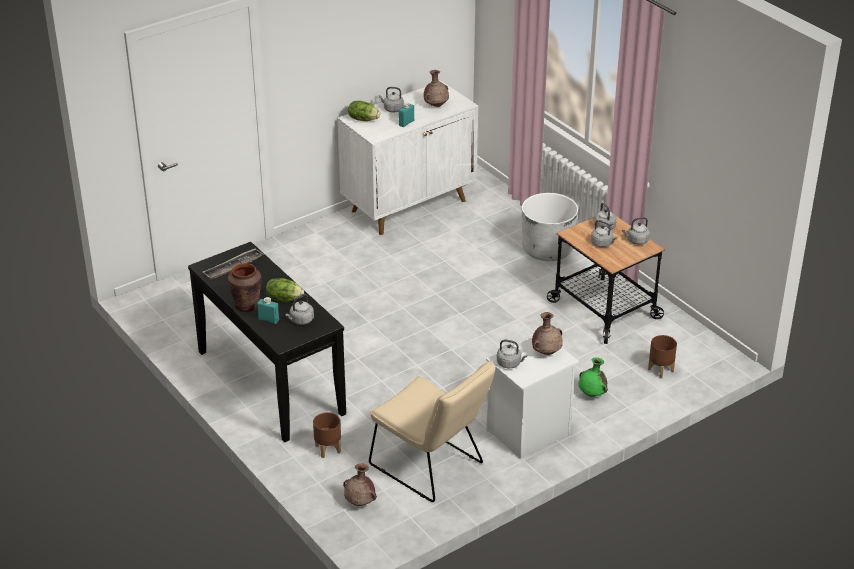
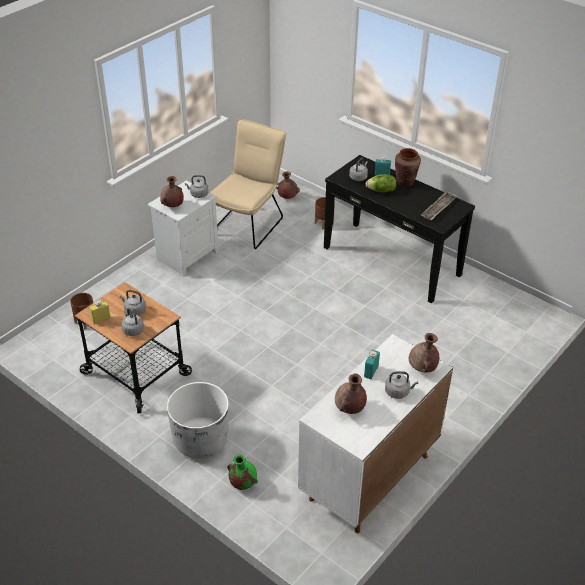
camera: 165 degrees right, 5 degrees up
lettuce [348,101,380,121] -> brown vase [409,333,439,373]
beige chair [369,360,495,502] -> beige chair turned 90 degrees clockwise [210,119,286,249]
green vase [579,357,608,397] -> green vase moved to [227,454,258,490]
grey kettle [622,217,650,245] -> yellow bottle [90,300,111,324]

